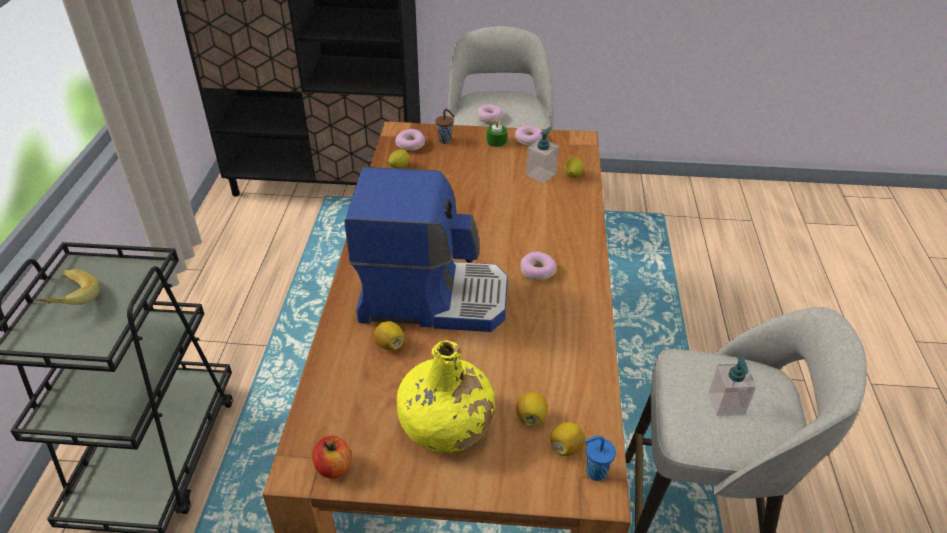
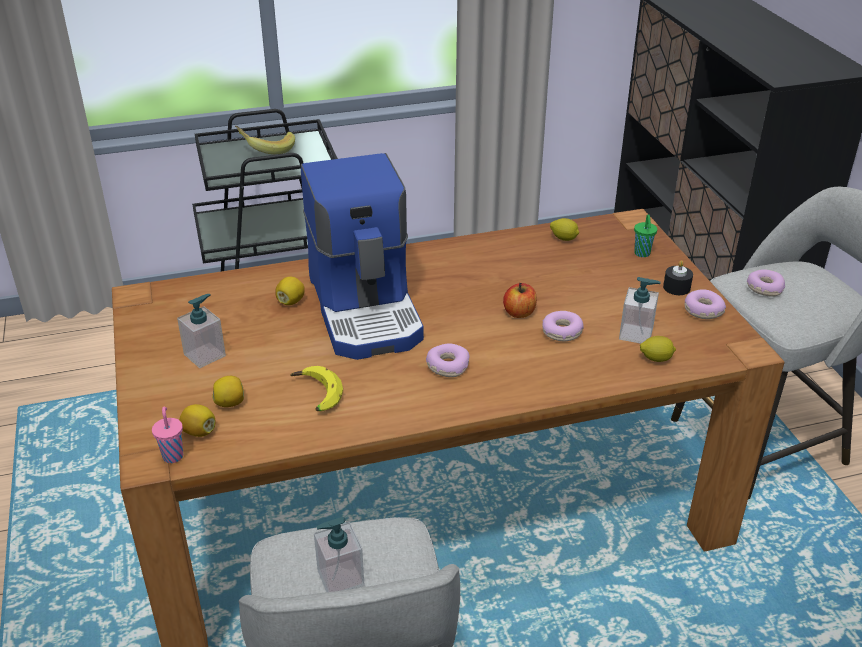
camera: 70 degrees right, 5 degrees down
apple [312,435,351,479] -> apple moved to [503,283,537,318]
donut [395,129,425,151] -> donut moved to [542,311,584,341]
yellow bottle [397,340,495,453] -> soap dispenser [177,294,226,368]
brown cup [435,109,455,144] -> green cup [634,214,657,257]
green candle [486,120,507,147] -> black candle [663,260,693,295]
blue cup [584,436,616,481] -> pink cup [152,407,183,463]
none -> banana [290,366,343,411]

